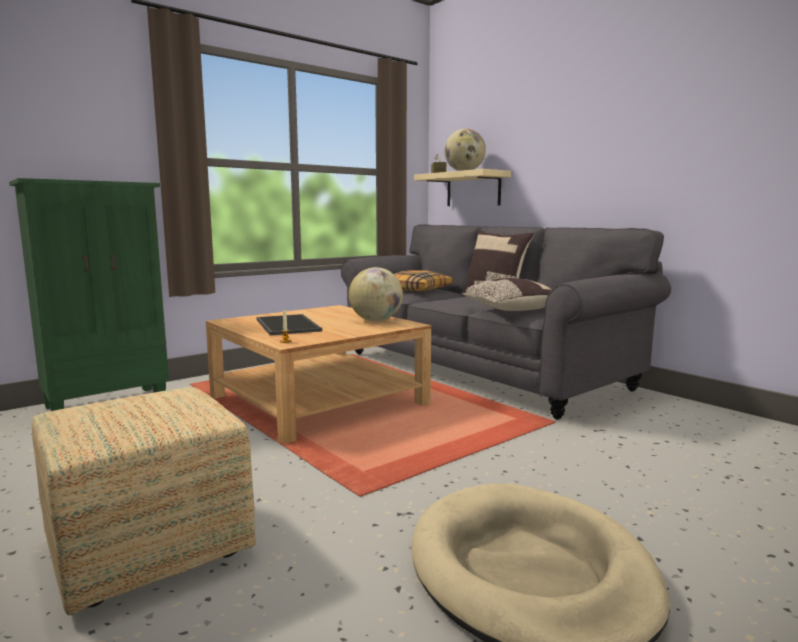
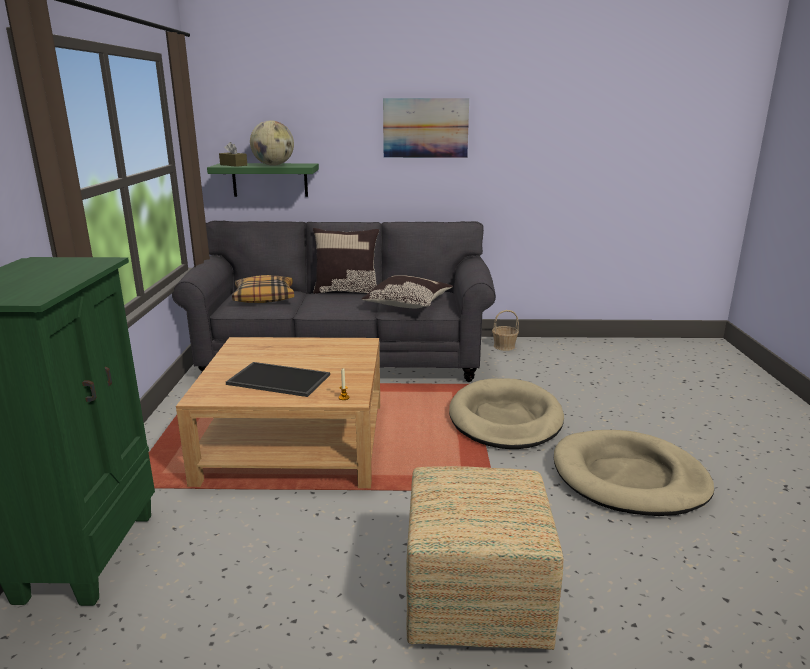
camera: 50 degrees left, 10 degrees up
globe [349,267,403,321] -> none
beige shelf [414,169,511,206] -> green shelf [207,163,319,197]
none -> picture [383,98,469,158]
none -> beige dog bed [449,378,564,449]
none -> basket [492,310,519,351]

